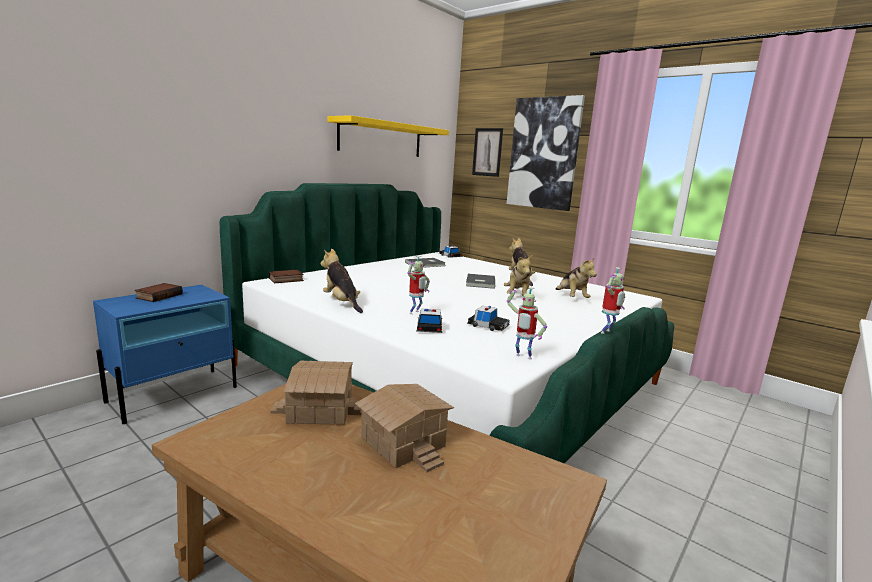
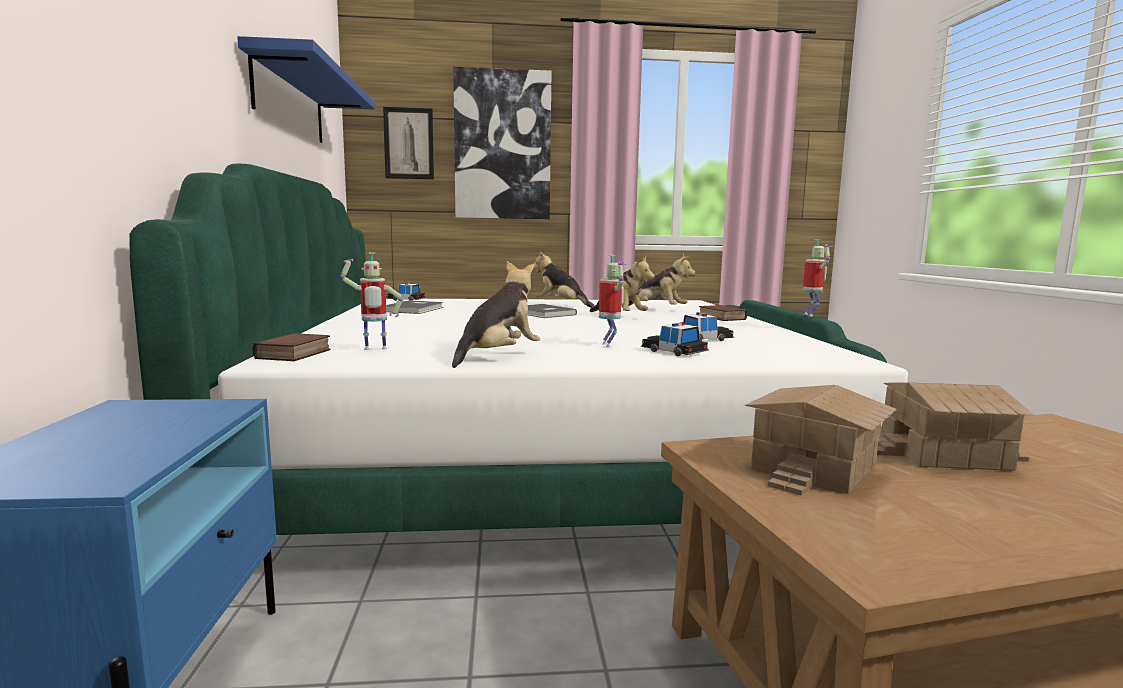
camera: 45 degrees left, 5 degrees down
book [135,283,183,302] -> book moved to [699,305,747,321]
plush toy [321,248,363,313] -> plush toy turned 120 degrees clockwise [452,261,540,368]
yellow shelf [327,115,449,157] -> blue shelf [237,36,375,143]
toy robot [507,287,547,359] -> toy robot moved to [341,252,403,350]

